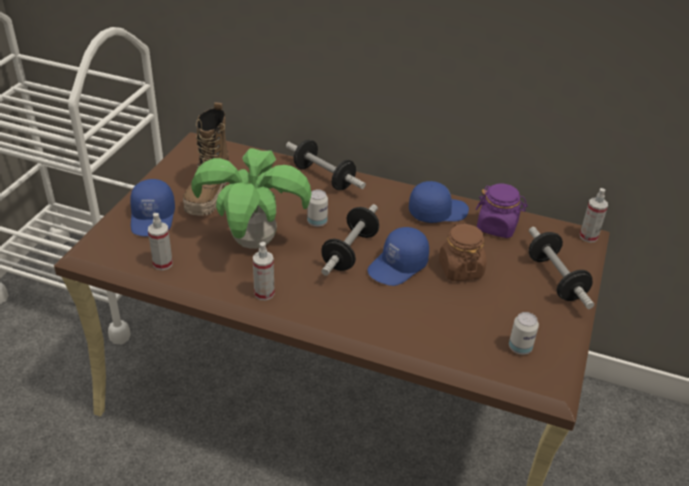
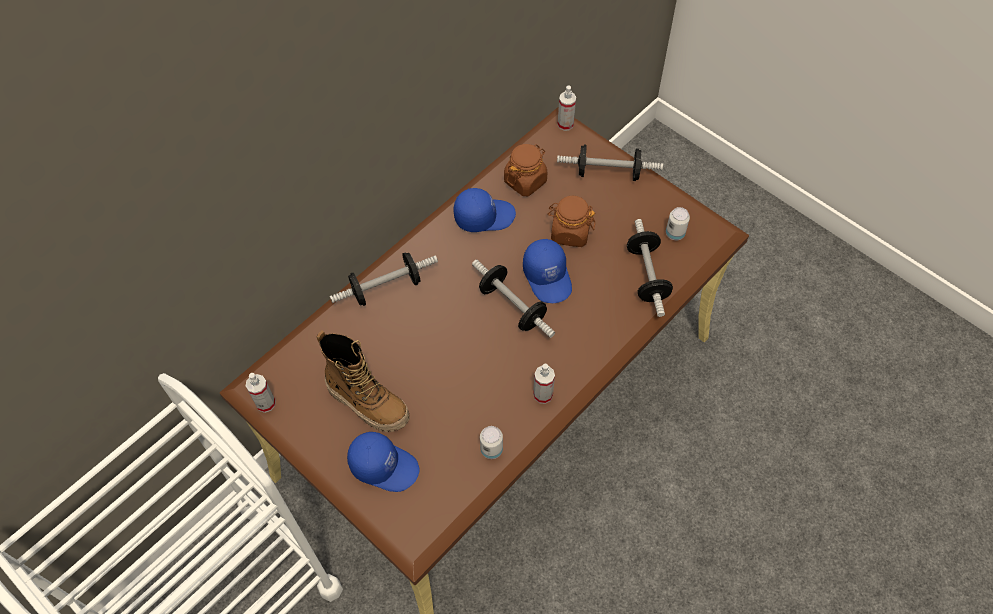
camera: 65 degrees left, 20 degrees up
spray bottle [148,213,173,270] -> spray bottle moved to [246,373,276,413]
potted plant [191,148,311,249] -> none
can [307,190,328,227] -> can moved to [480,426,503,459]
blue cap [409,181,469,223] -> blue cap turned 75 degrees clockwise [454,188,516,232]
purple jar [476,183,528,238] -> brown jar [504,144,547,196]
none -> dumbbell [627,219,673,317]

